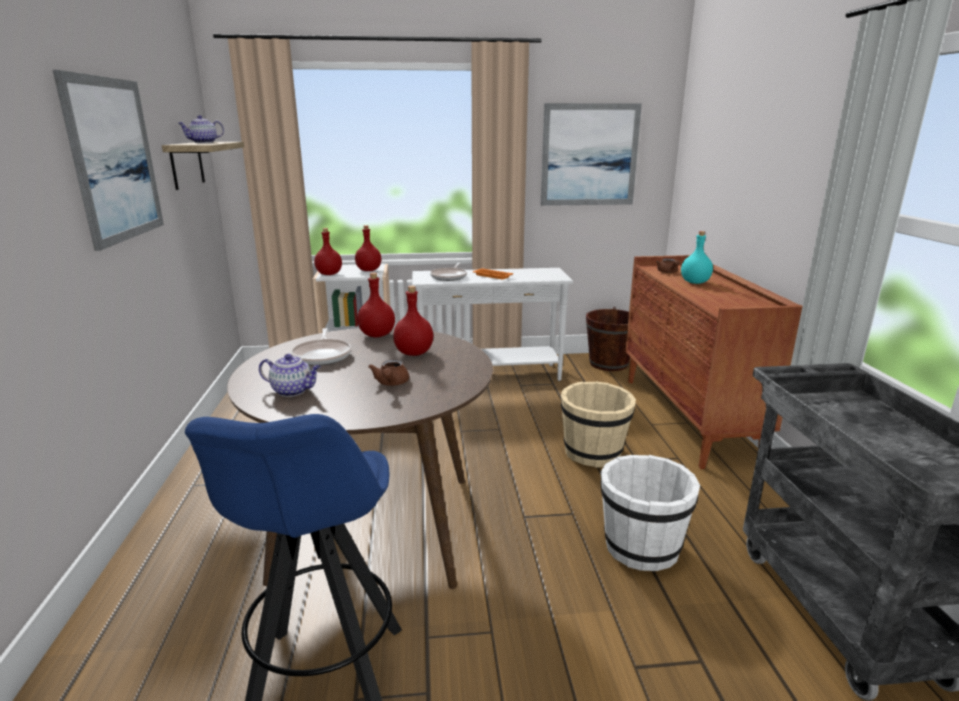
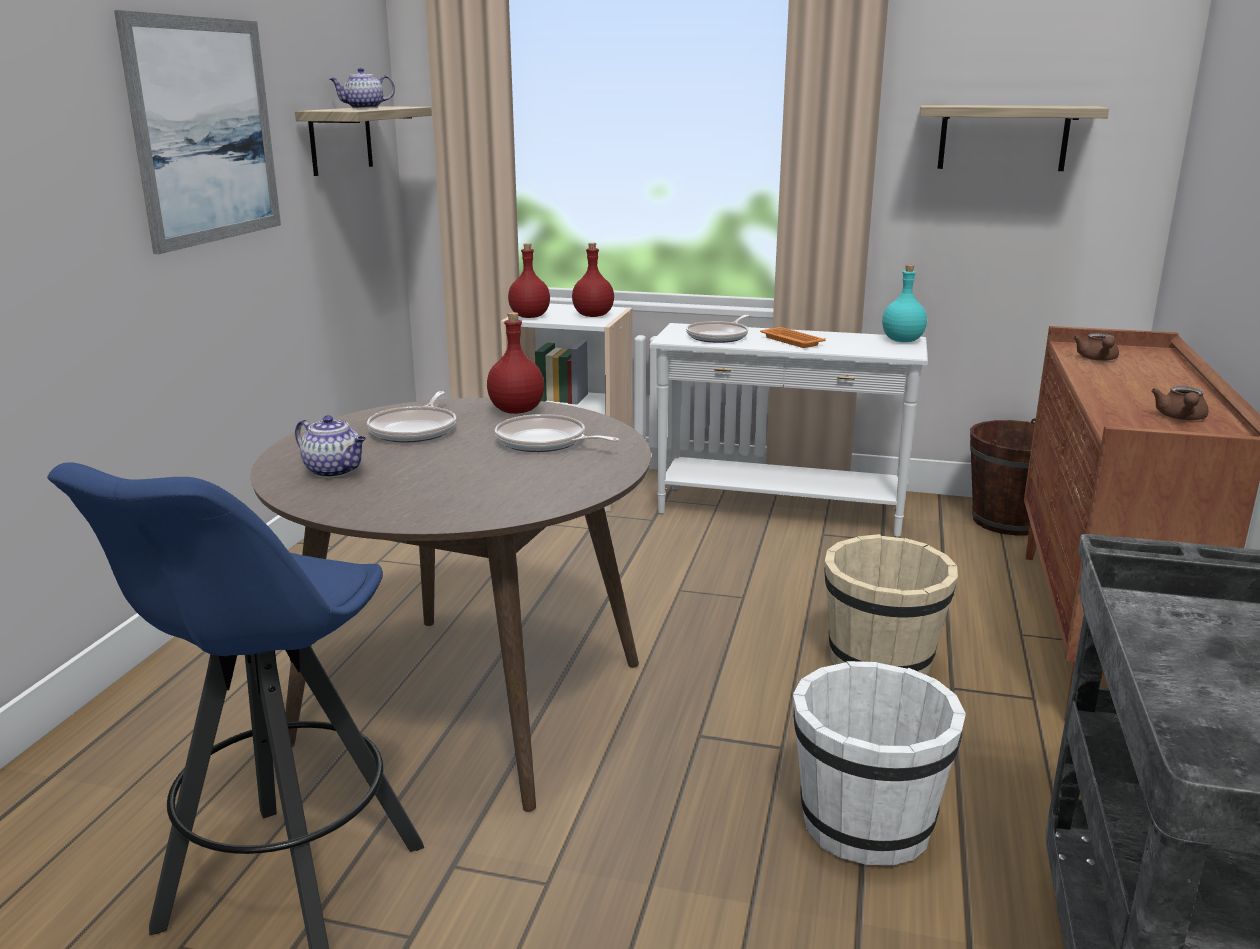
camera: 20 degrees right, 0 degrees up
brown teapot [368,360,409,386] -> brown teapot moved to [1151,386,1209,420]
red bottle [393,286,433,356] -> frying pan [495,414,619,452]
picture [541,103,642,206] -> shelf [919,105,1109,171]
turquoise bottle [681,231,713,284] -> turquoise bottle moved to [882,265,927,342]

